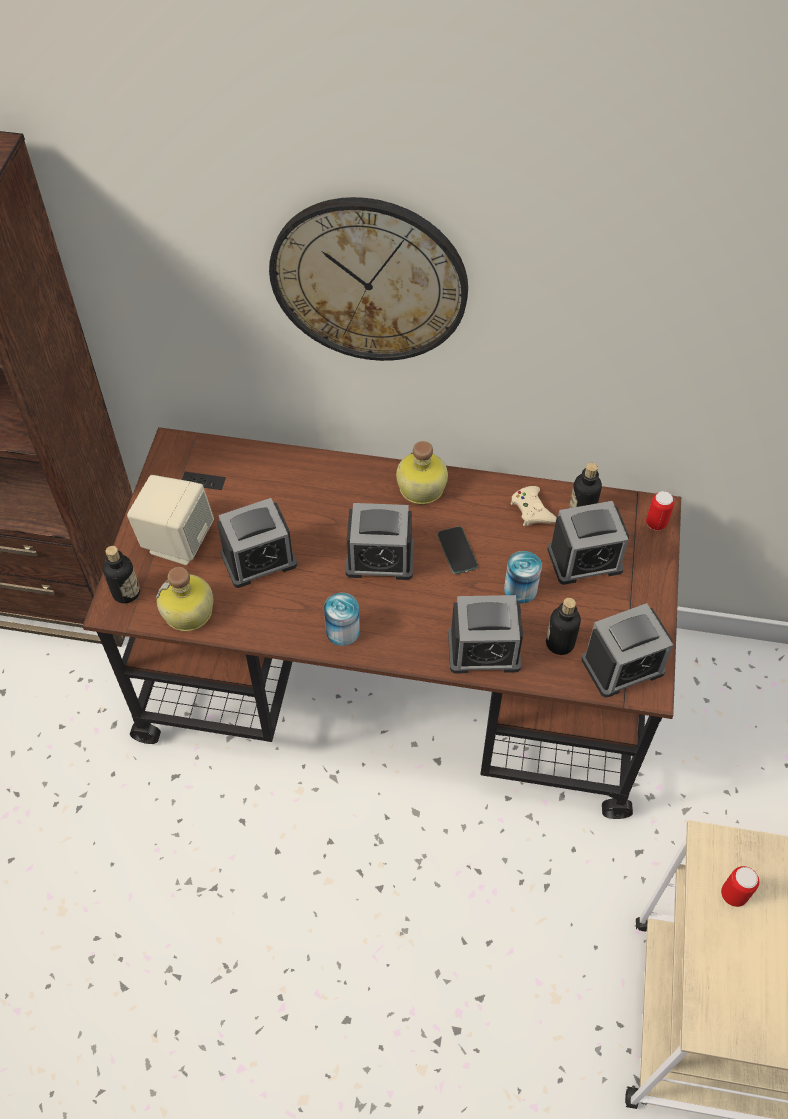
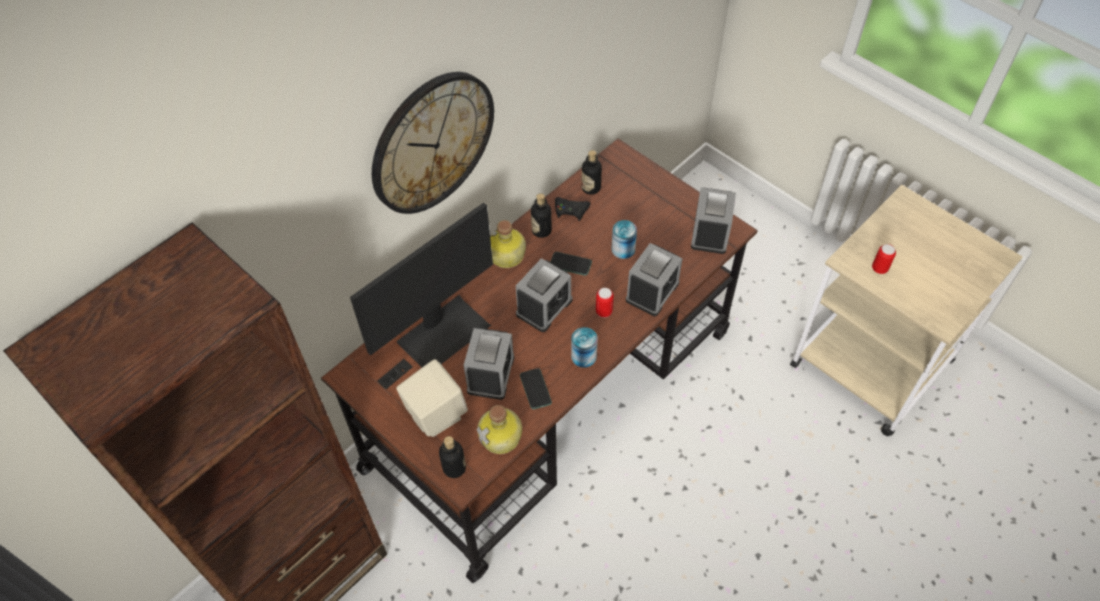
camera: 55 degrees left, 0 degrees up
beige game controller [510,486,557,526] -> black game controller [555,197,591,221]
bottle [546,598,581,655] -> bottle moved to [531,193,552,238]
alarm clock [547,501,629,585] -> none
can [646,491,675,531] -> can moved to [596,288,614,318]
none -> monitor [350,203,493,367]
none -> phone [520,368,552,409]

